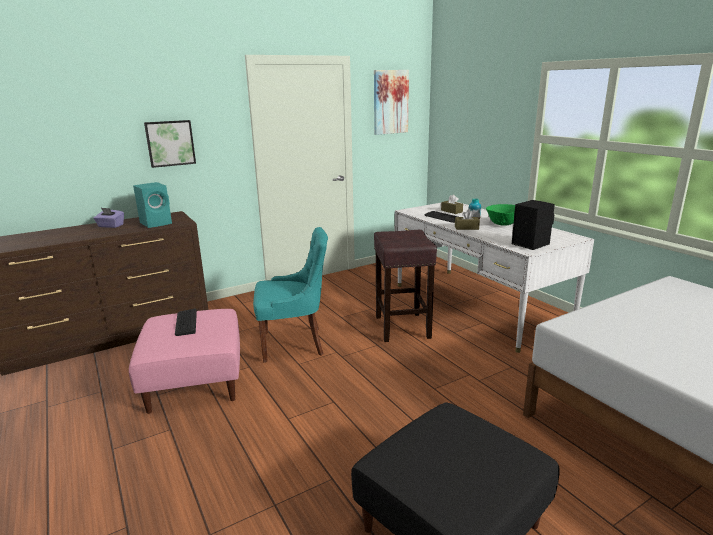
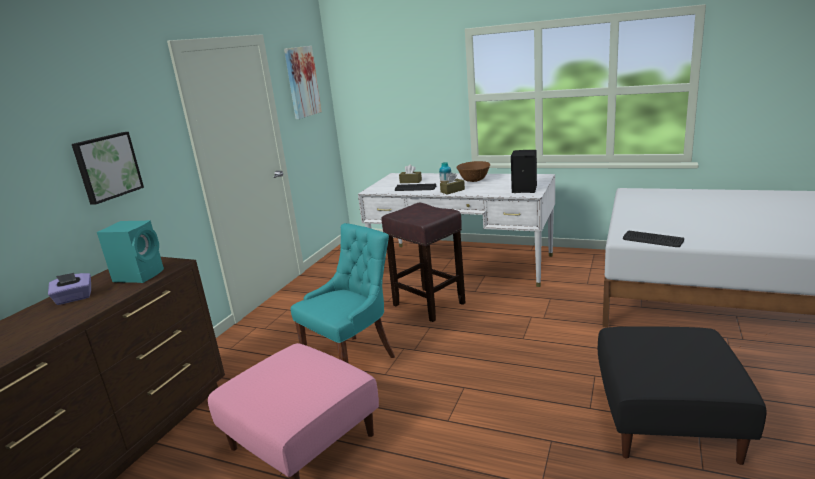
camera: 35 degrees left, 0 degrees up
keyboard [175,308,197,336] -> keyboard moved to [623,231,684,247]
green bowl [486,204,515,226] -> brown bowl [456,161,490,182]

